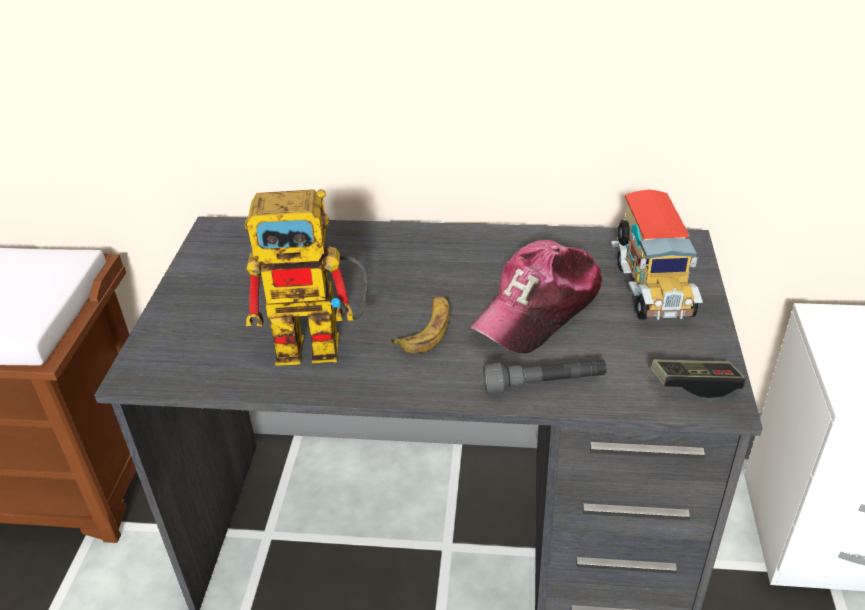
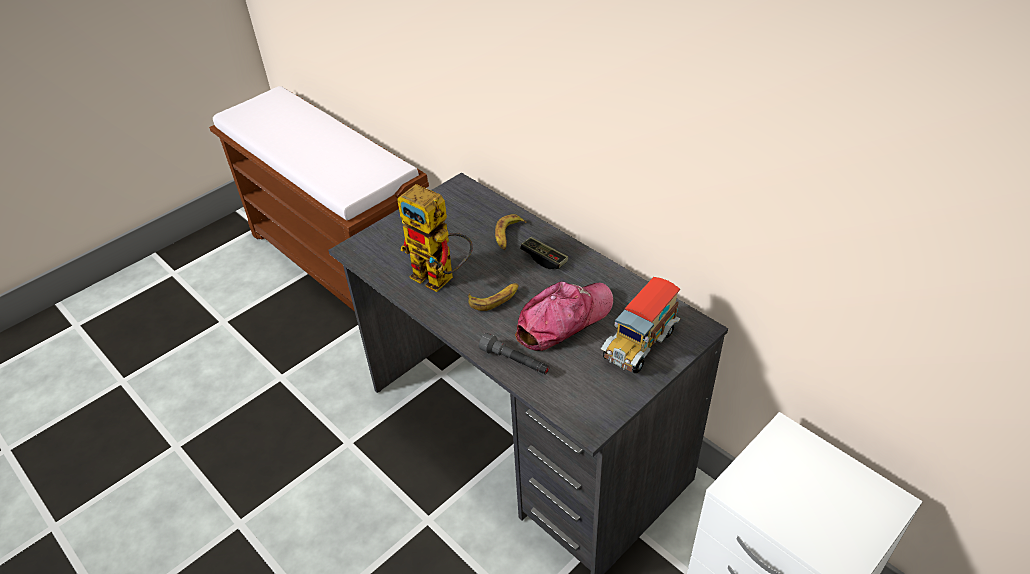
camera: 40 degrees right, 5 degrees up
cap [470,240,602,354] -> cap turned 150 degrees clockwise [515,282,613,351]
game controller [651,359,745,398] -> game controller moved to [520,237,568,269]
none -> banana [495,214,526,250]

